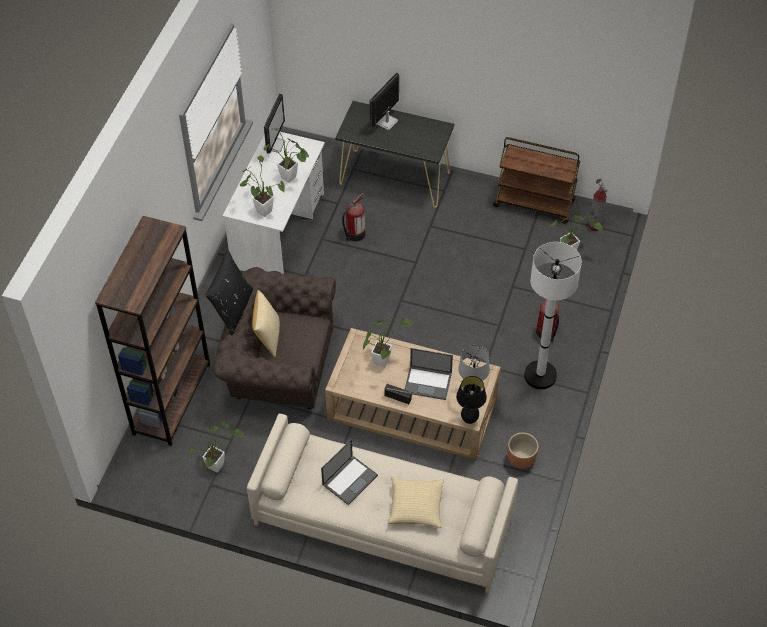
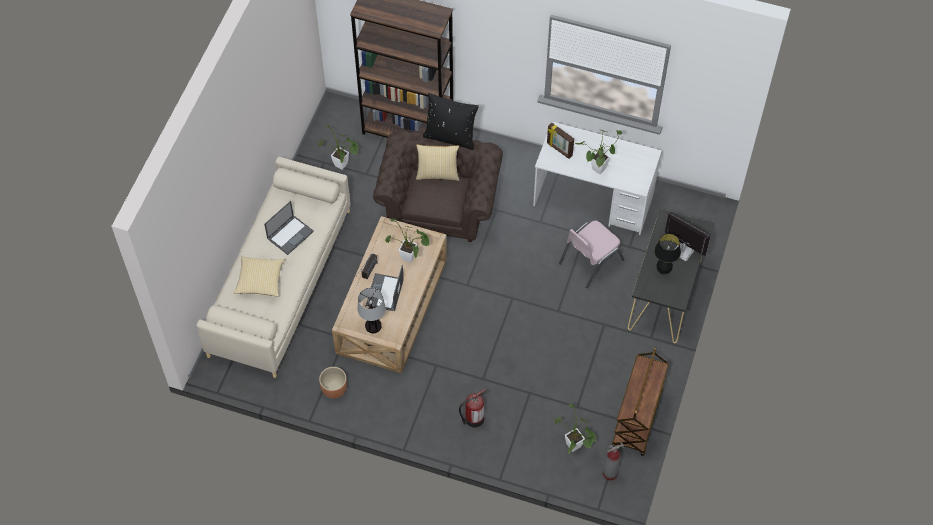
camera: 90 degrees right, 5 degrees up
potted plant [240,155,285,217] -> picture frame [547,122,574,159]
monitor [264,94,285,154] -> none
laptop [321,439,378,505] -> laptop turned 90 degrees counterclockwise [264,201,314,255]
fire extinguisher [342,193,365,241] -> pink chair [559,220,625,288]
black table lamp [456,376,487,424] -> black table lamp moved to [654,233,681,275]
white floor lamp [524,242,582,389] -> none

